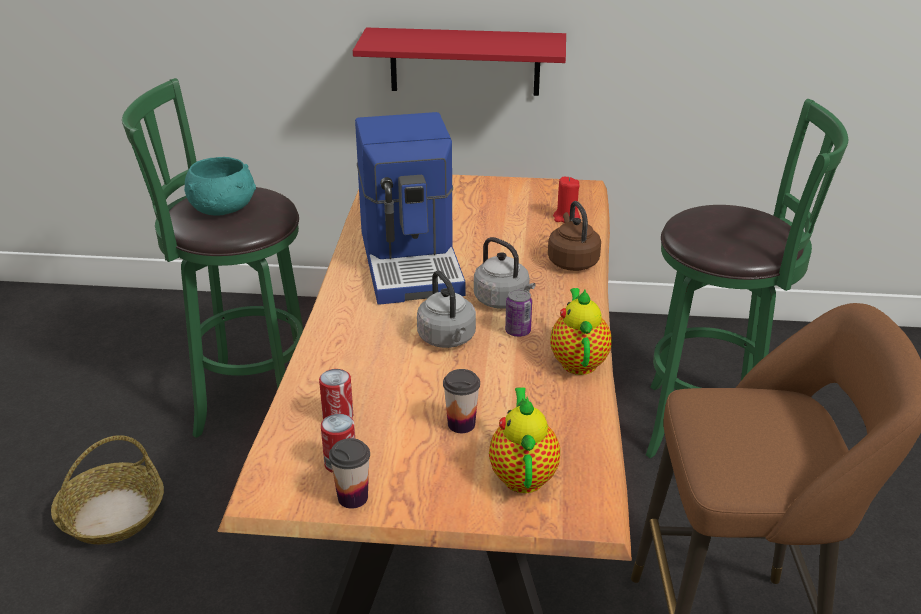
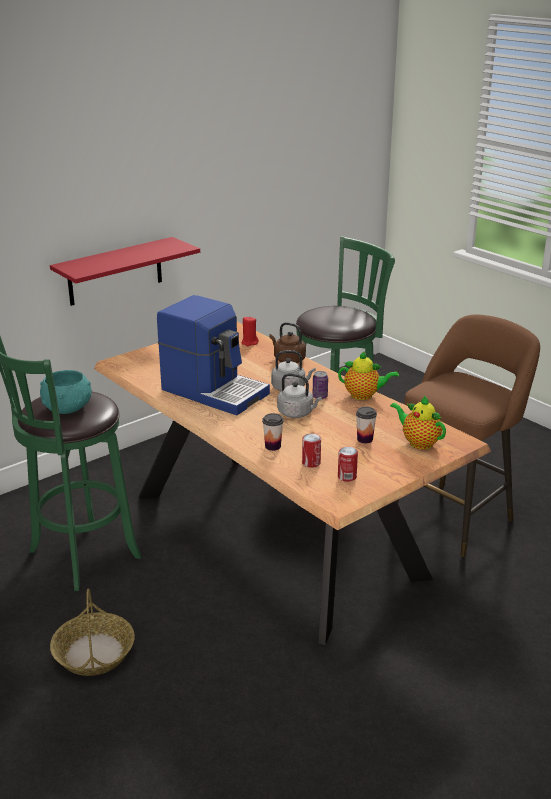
camera: 45 degrees left, 5 degrees down
cup [329,438,370,509] -> cup moved to [262,413,284,451]
teapot [550,288,612,375] -> teapot turned 150 degrees clockwise [338,351,399,400]

